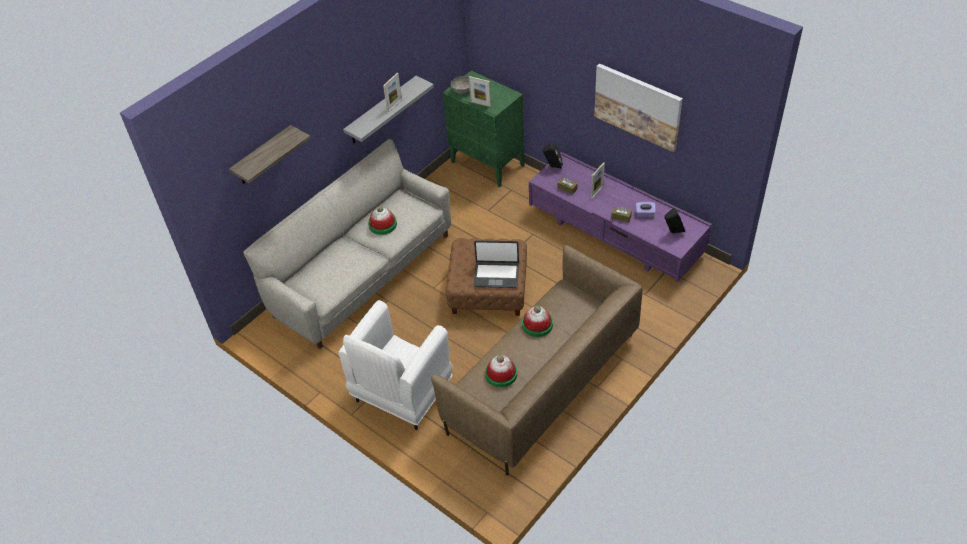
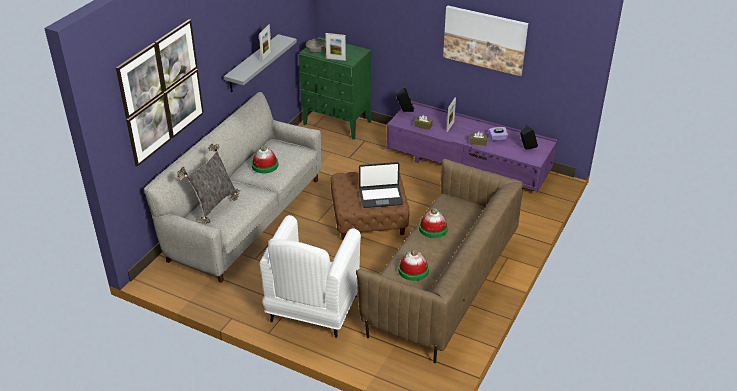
camera: 15 degrees left, 10 degrees down
shelf [229,125,311,184] -> picture [116,19,204,167]
none -> pillow [177,144,239,225]

